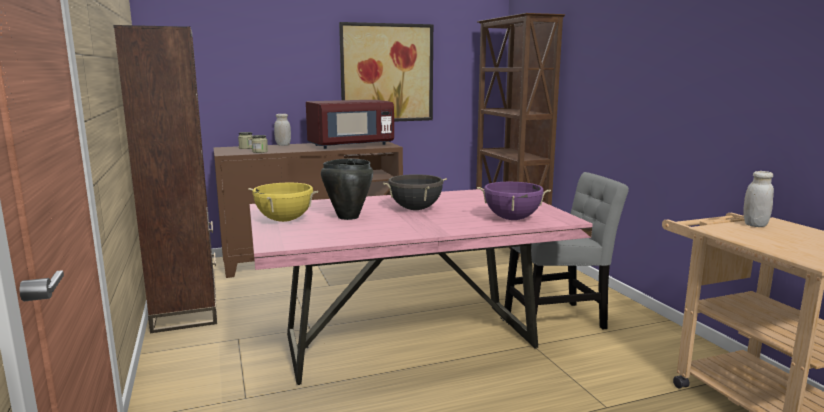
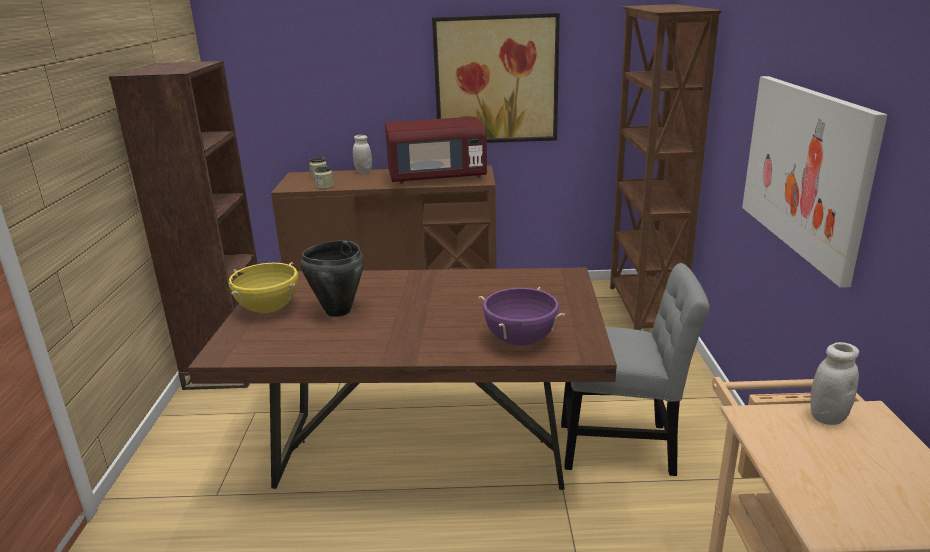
camera: 20 degrees right, 10 degrees up
pink dining table [250,189,593,385] -> brown dining table [188,267,617,490]
black cooking pot [383,174,447,210] -> none
none -> picture [742,76,887,288]

